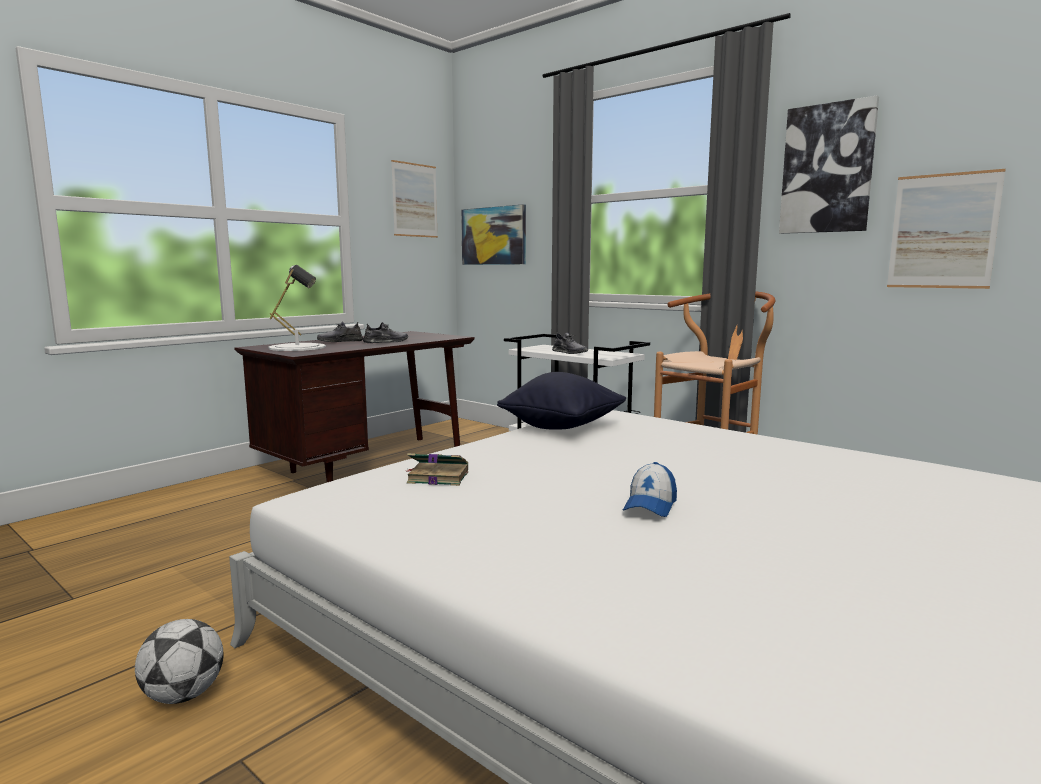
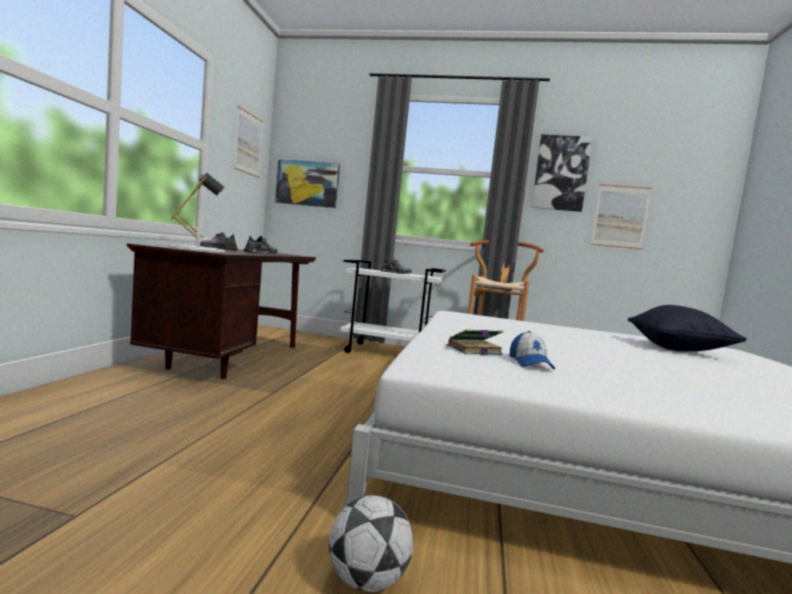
camera: 30 degrees left, 5 degrees down
black pillow [497,372,626,430] -> black pillow moved to [628,305,747,351]
cap [623,462,677,517] -> cap moved to [509,331,555,369]

